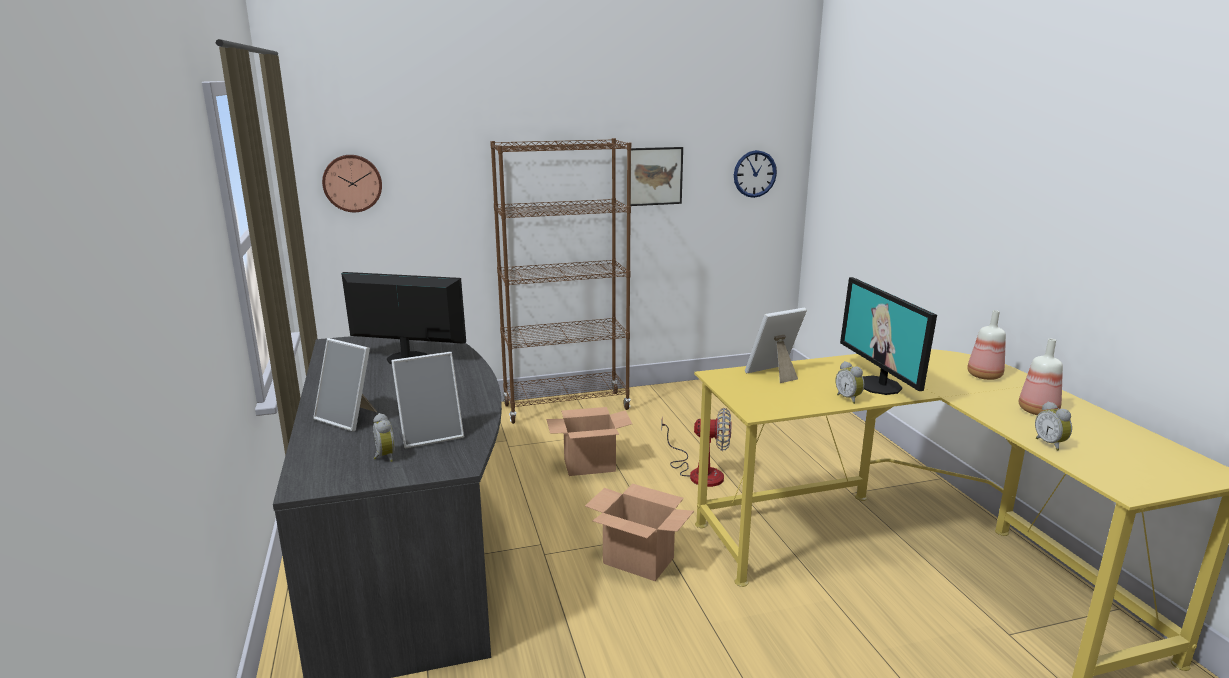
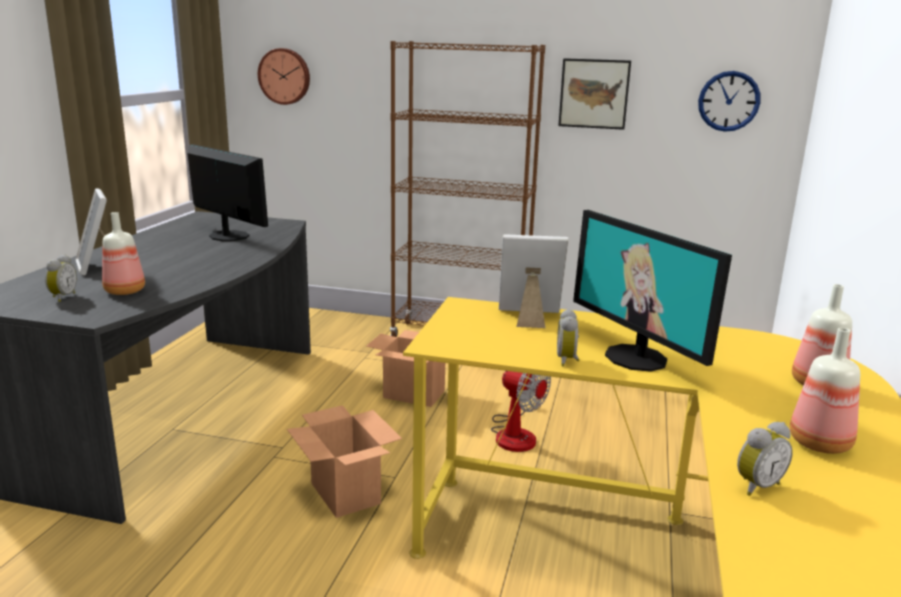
camera: 30 degrees right, 0 degrees up
picture frame [391,352,464,449] -> bottle [102,212,145,295]
monitor [840,277,937,395] -> monitor turned 45 degrees counterclockwise [573,210,732,372]
alarm clock [1035,401,1072,451] -> alarm clock turned 135 degrees counterclockwise [737,422,793,496]

